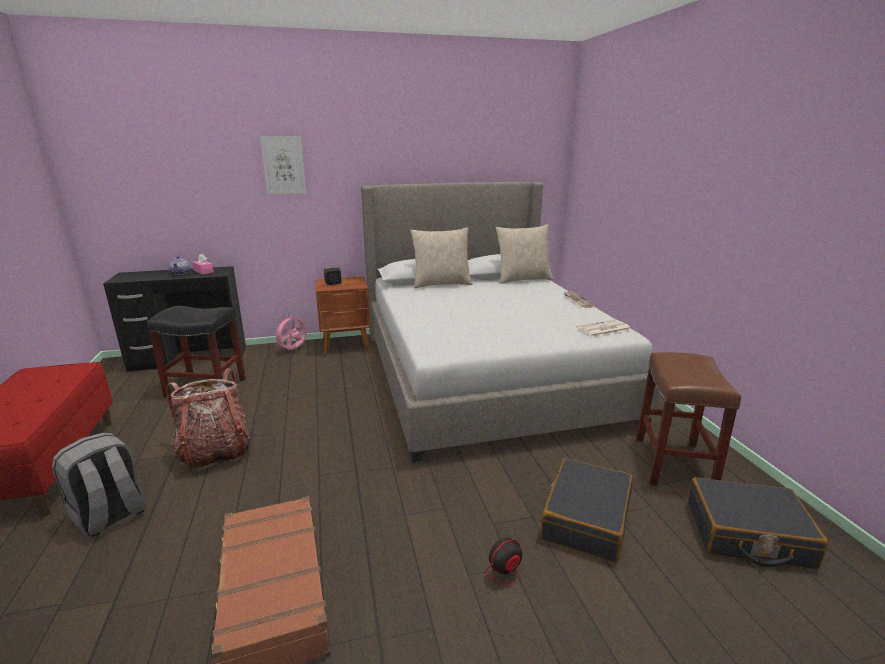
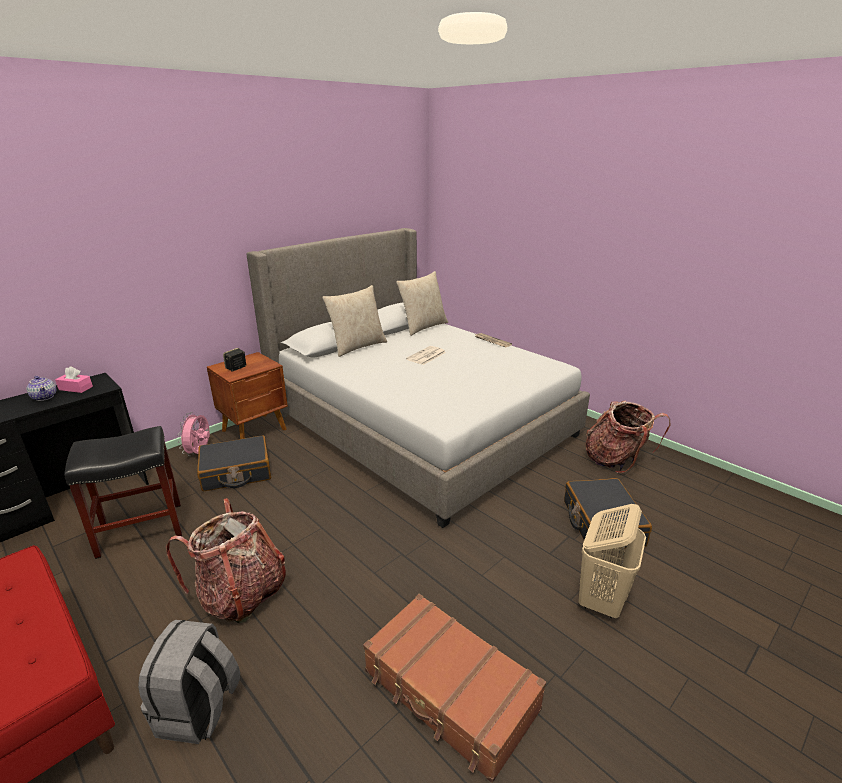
camera: 30 degrees left, 5 degrees up
picture [260,136,306,195] -> none
fan [472,538,546,654] -> beige laundry basket [578,504,646,618]
newspaper [576,319,631,337] -> newspaper moved to [406,346,446,365]
brown stool [636,352,741,486] -> backpack [586,400,671,473]
black suitcase [688,477,828,570] -> black suitcase moved to [197,435,271,491]

